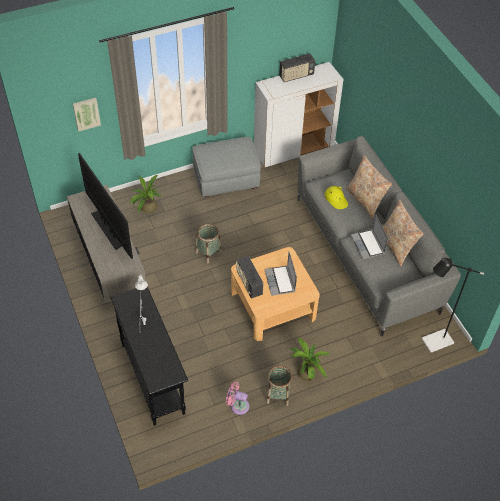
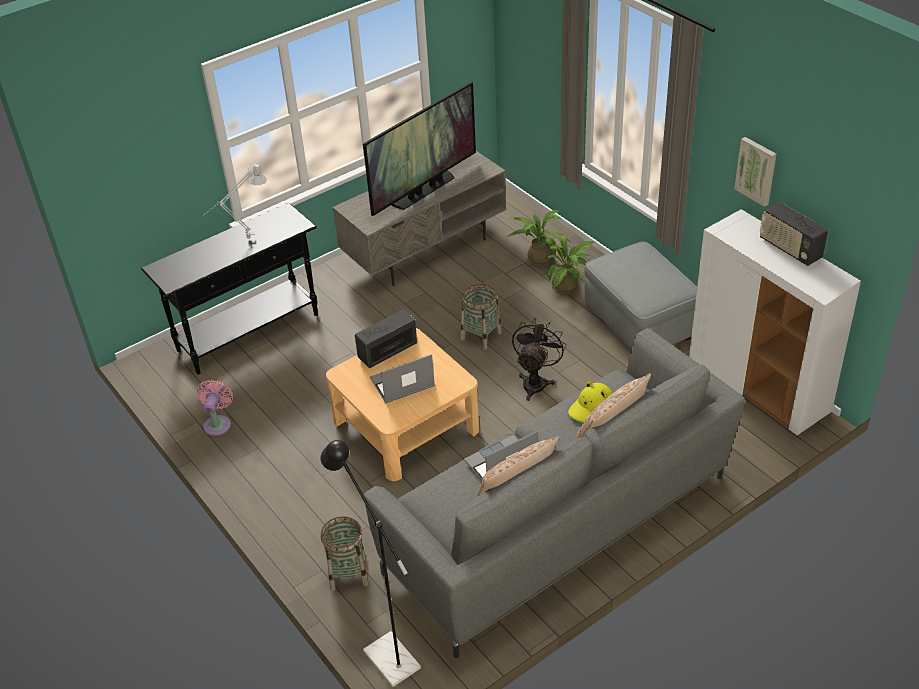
camera: 80 degrees right, 10 degrees down
picture [73,98,101,131] -> picture moved to [734,137,777,207]
basket [266,366,292,406] -> basket moved to [320,516,368,591]
potted plant [290,337,330,381] -> potted plant moved to [545,235,594,295]
none -> black fan [512,318,566,401]

